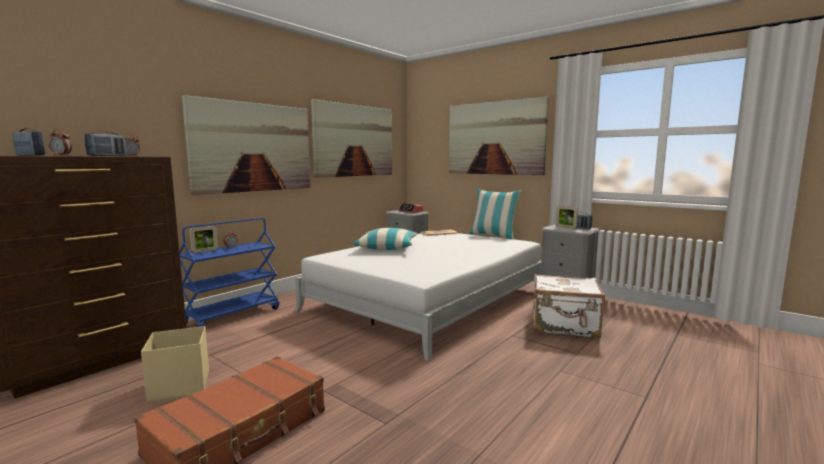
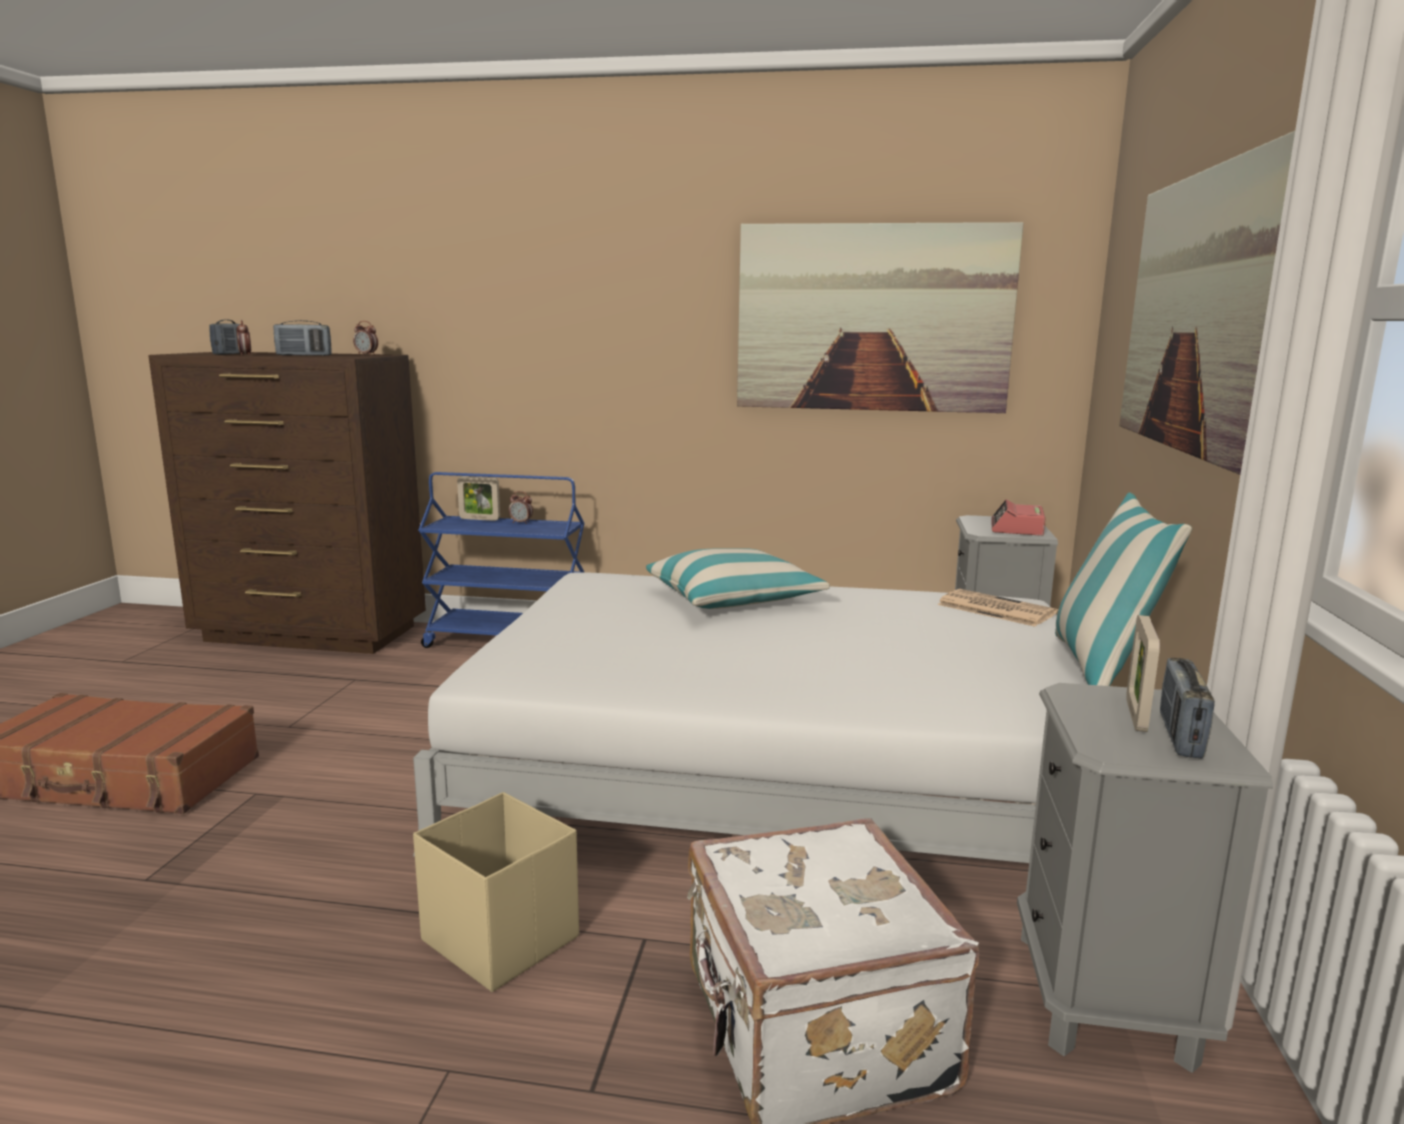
camera: 60 degrees right, 5 degrees up
beige storage box [141,326,209,402] -> beige storage box moved to [413,792,579,992]
picture [182,95,310,195] -> none

